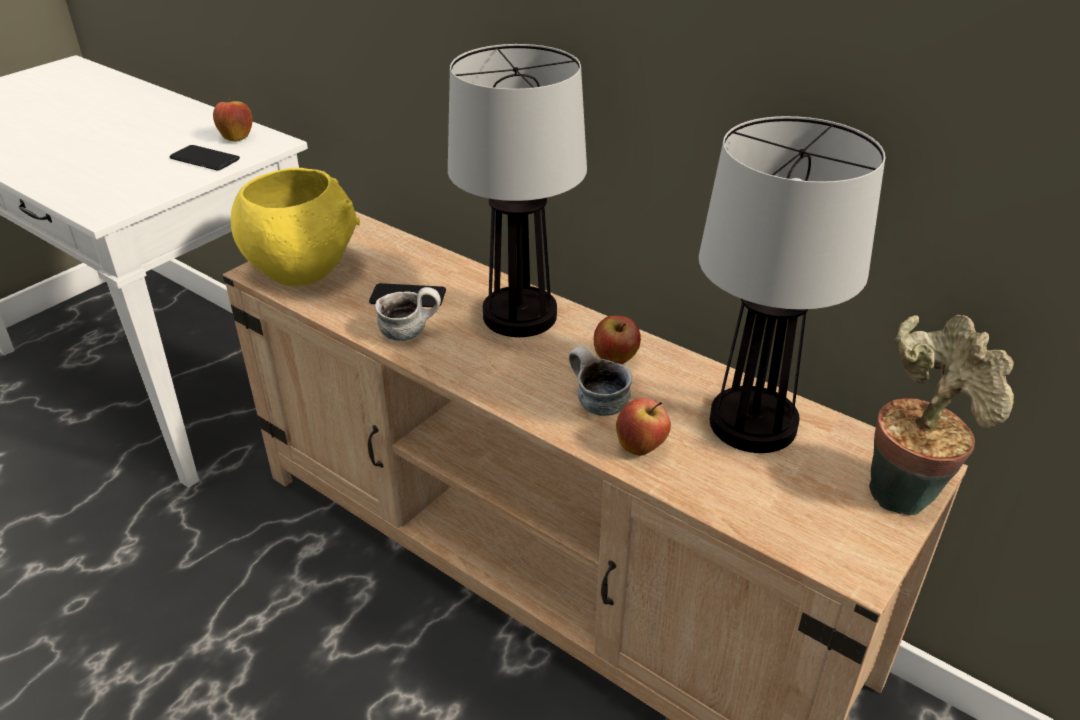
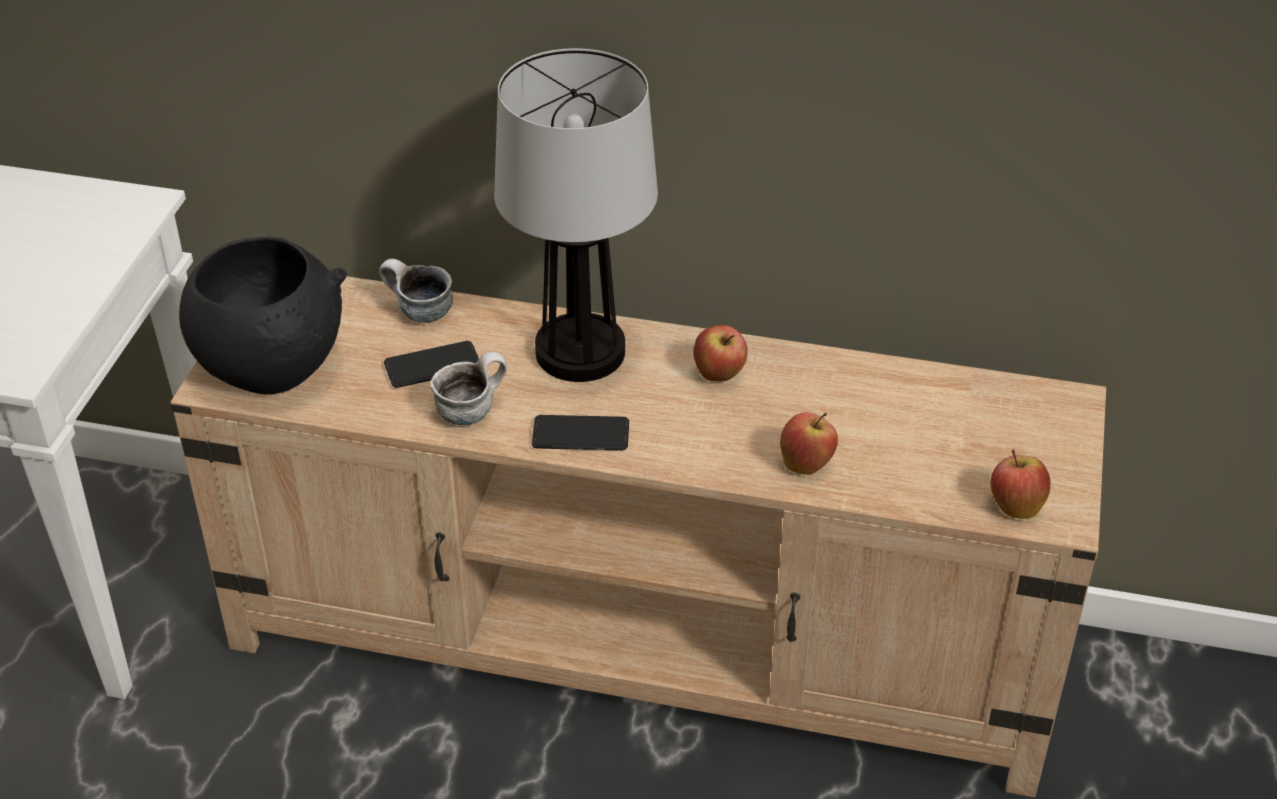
camera: 25 degrees left, 5 degrees up
phone [169,145,240,170] -> phone moved to [532,415,629,451]
apple [213,93,253,142] -> apple moved to [990,449,1051,519]
yellow bowl [231,168,360,286] -> black bowl [179,236,347,394]
mug [569,347,632,416] -> mug moved to [379,259,453,323]
table lamp [699,116,885,453] -> none
potted plant [869,315,1014,515] -> none

